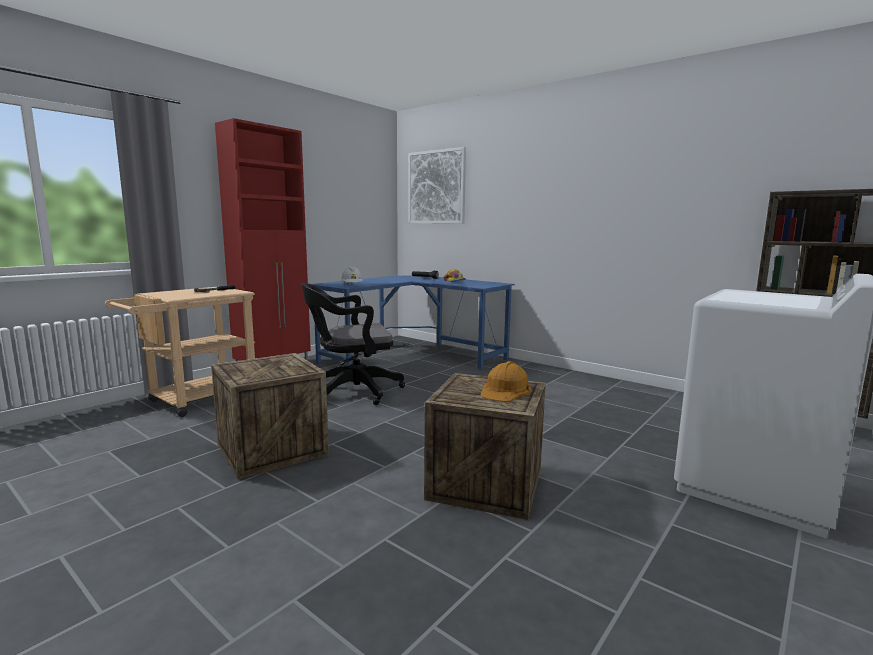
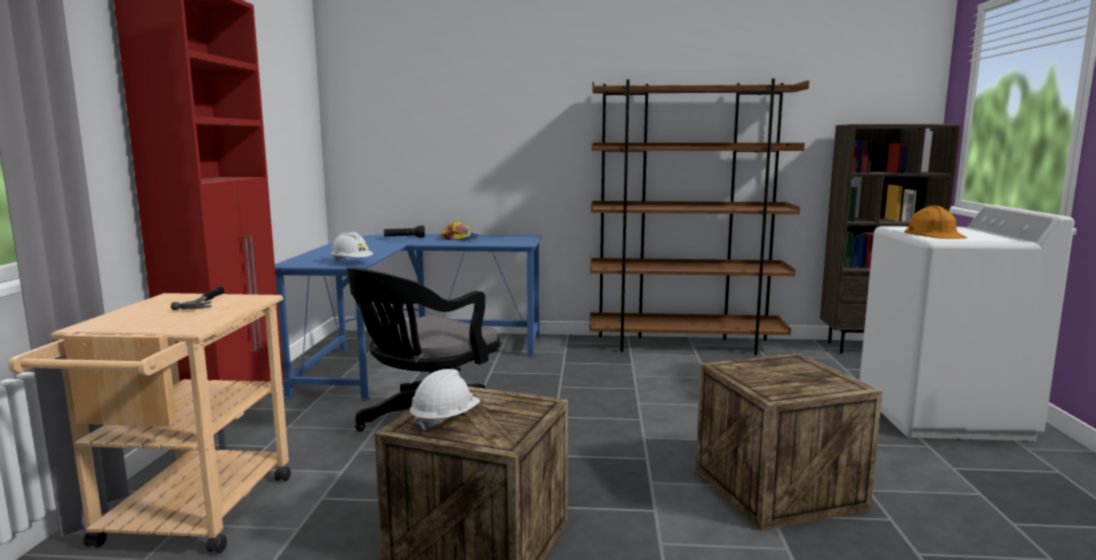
camera: 35 degrees left, 0 degrees up
picture [408,147,466,224] -> none
orange hard hat [480,361,531,402] -> orange hard hat moved to [905,205,967,239]
none -> white hard hat [410,369,480,432]
none -> brown bookcase [589,78,809,355]

